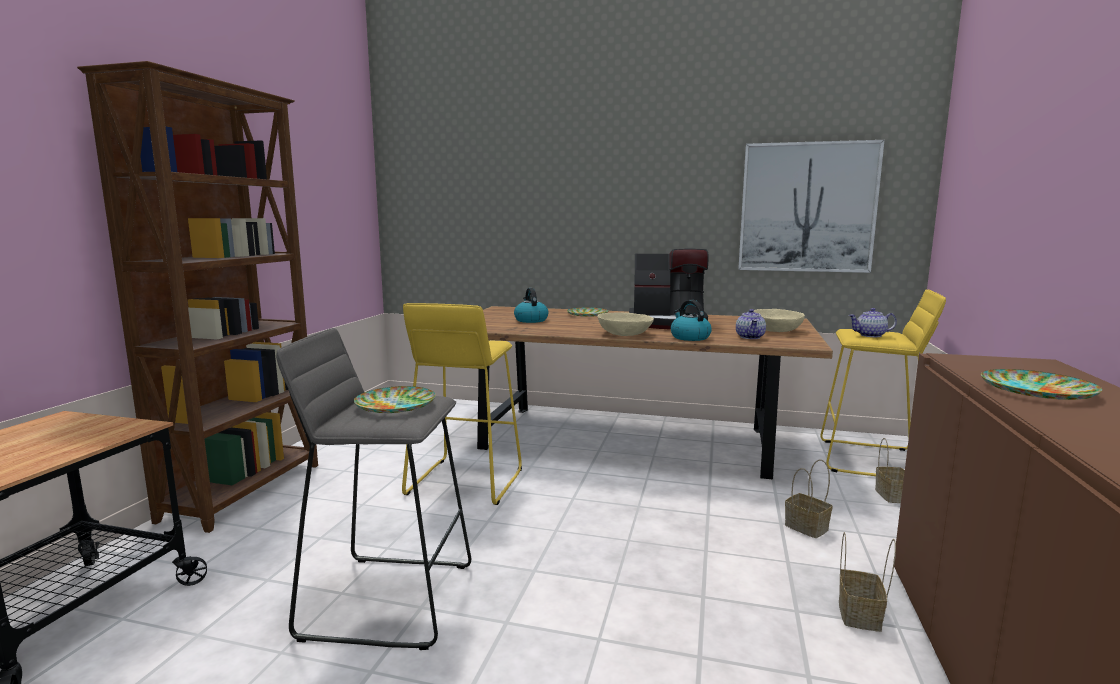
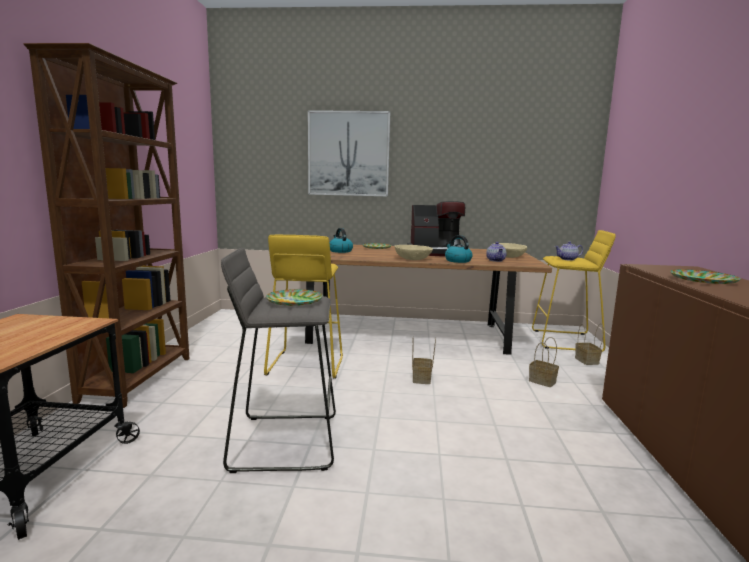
camera: 10 degrees left, 0 degrees up
picture [738,140,885,273] -> picture moved to [308,110,390,197]
basket [839,532,896,632] -> basket moved to [412,338,436,384]

